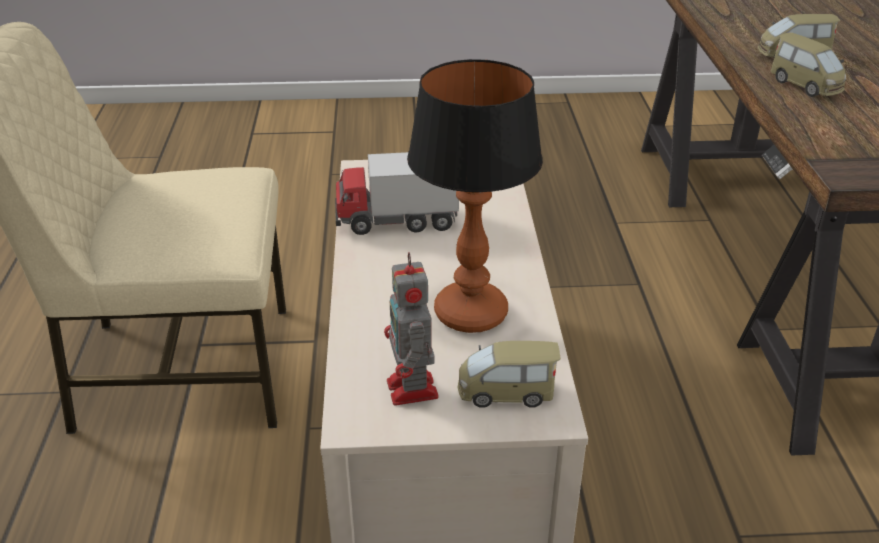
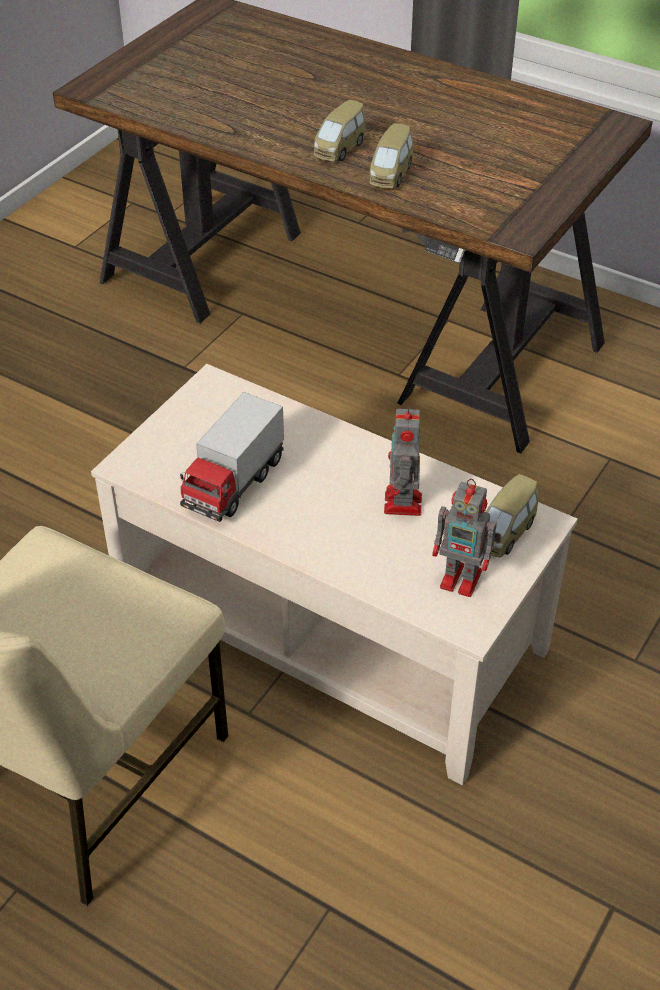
camera: 55 degrees left, 10 degrees up
table lamp [407,59,543,333] -> toy robot [384,403,422,516]
toy car [771,32,846,97] -> toy car turned 105 degrees clockwise [368,123,413,188]

